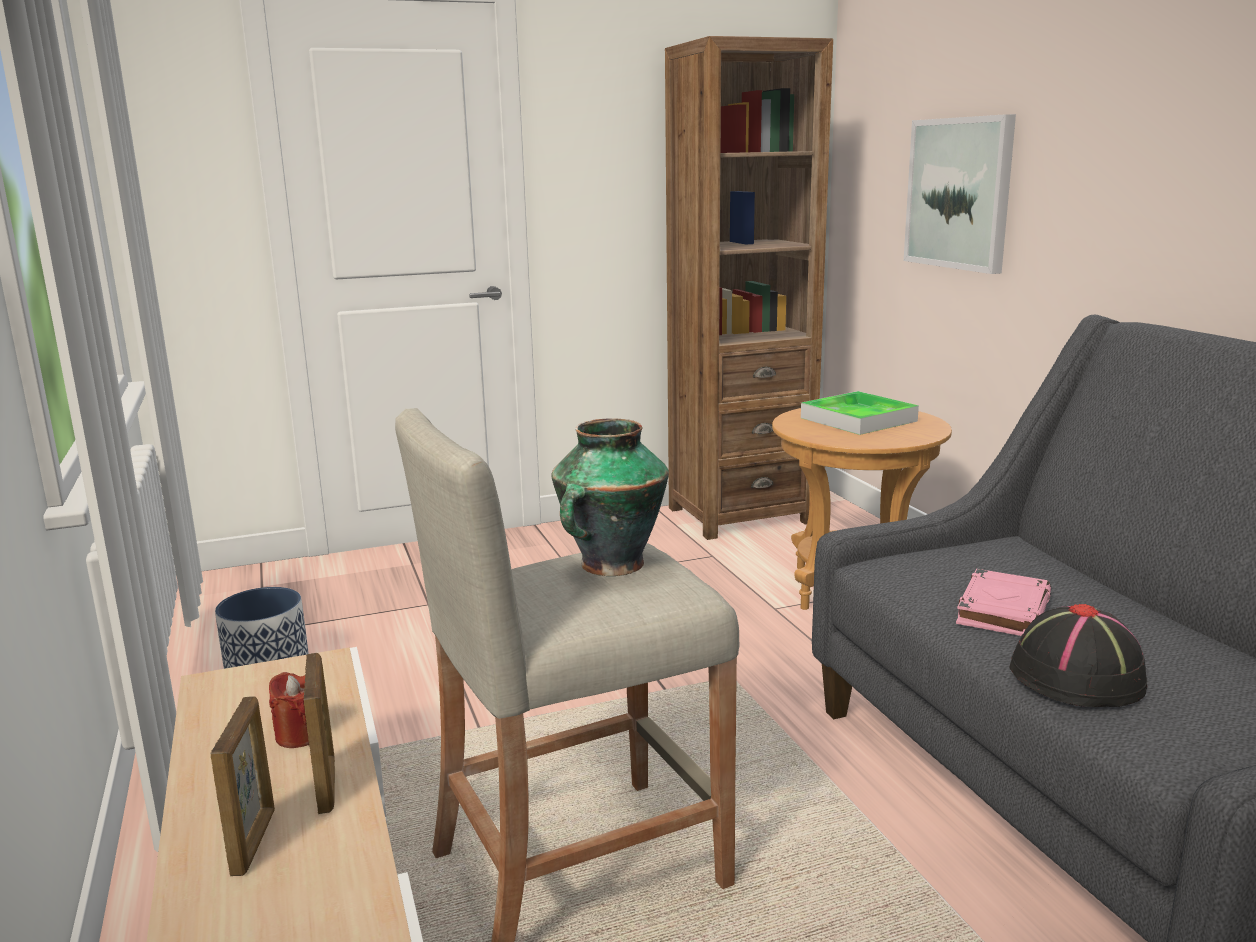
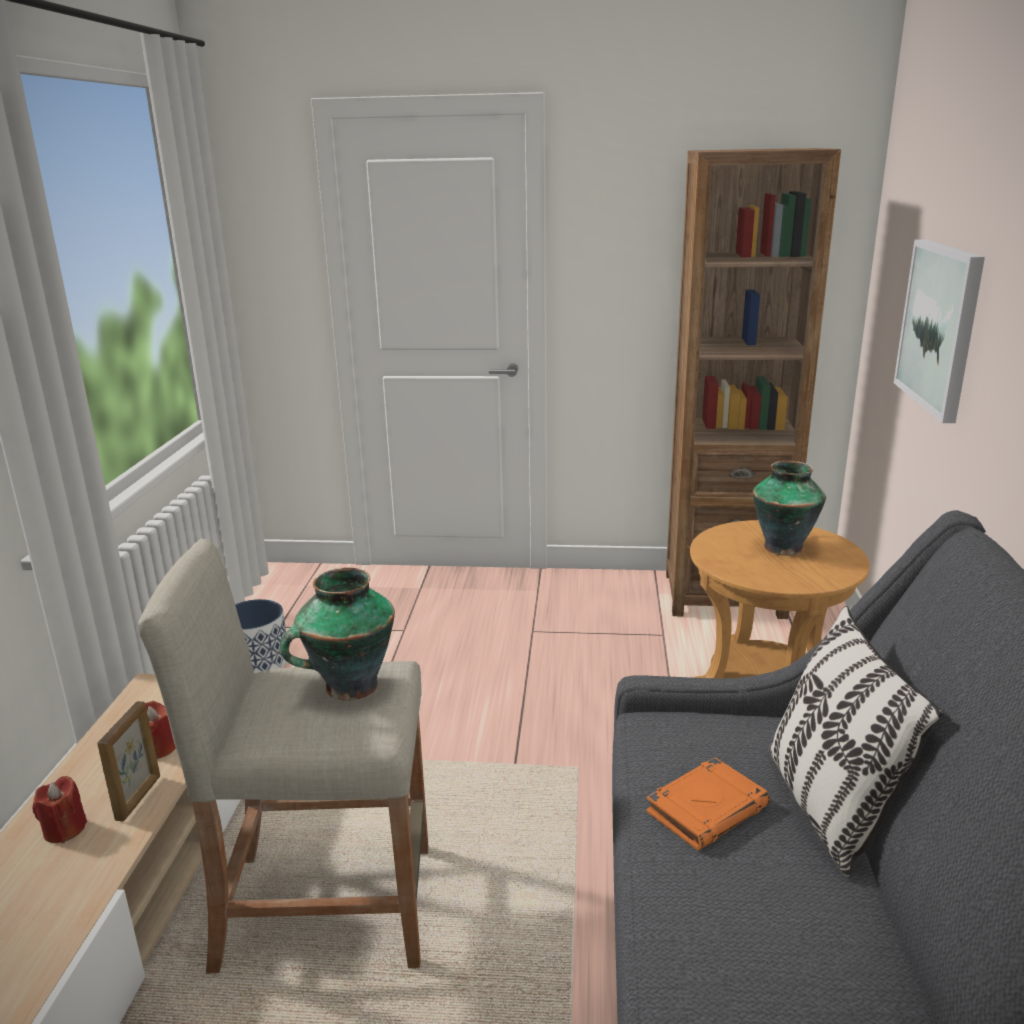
camera: 25 degrees right, 5 degrees up
picture frame [210,696,275,876] -> red candle [33,776,87,843]
tray [801,391,919,435] -> vase [753,461,826,556]
pink book [956,569,1051,636] -> orange book [646,757,770,851]
black hat [1009,604,1147,707] -> none
none -> pillow [768,606,943,877]

